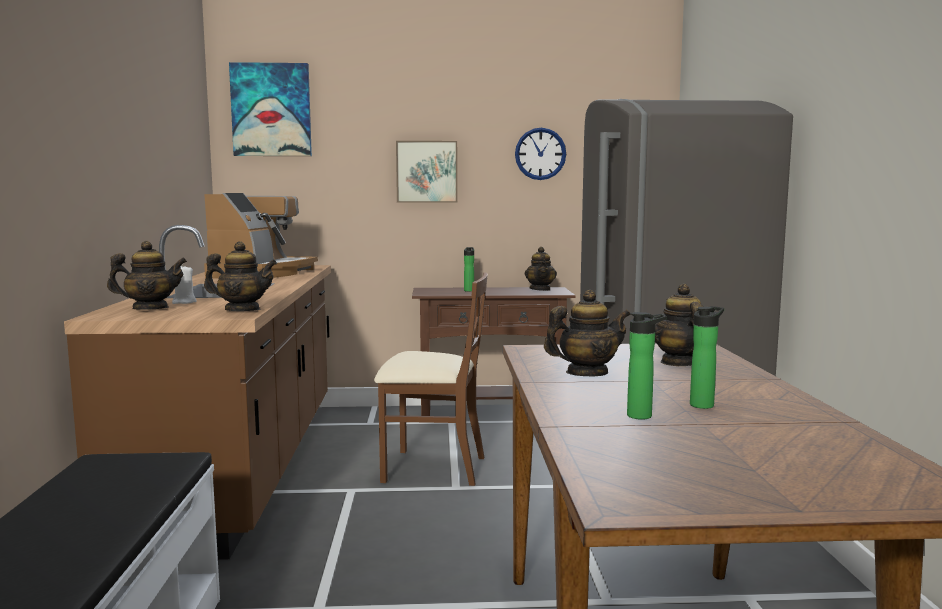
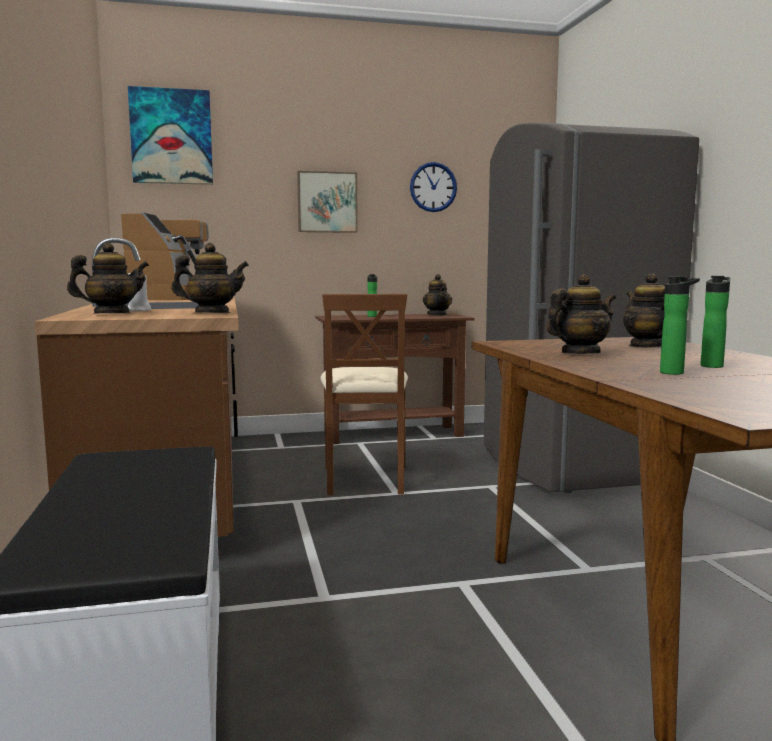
camera: 10 degrees left, 0 degrees up
brown chair [374,272,488,486] -> brown chair turned 90 degrees clockwise [320,294,408,495]

